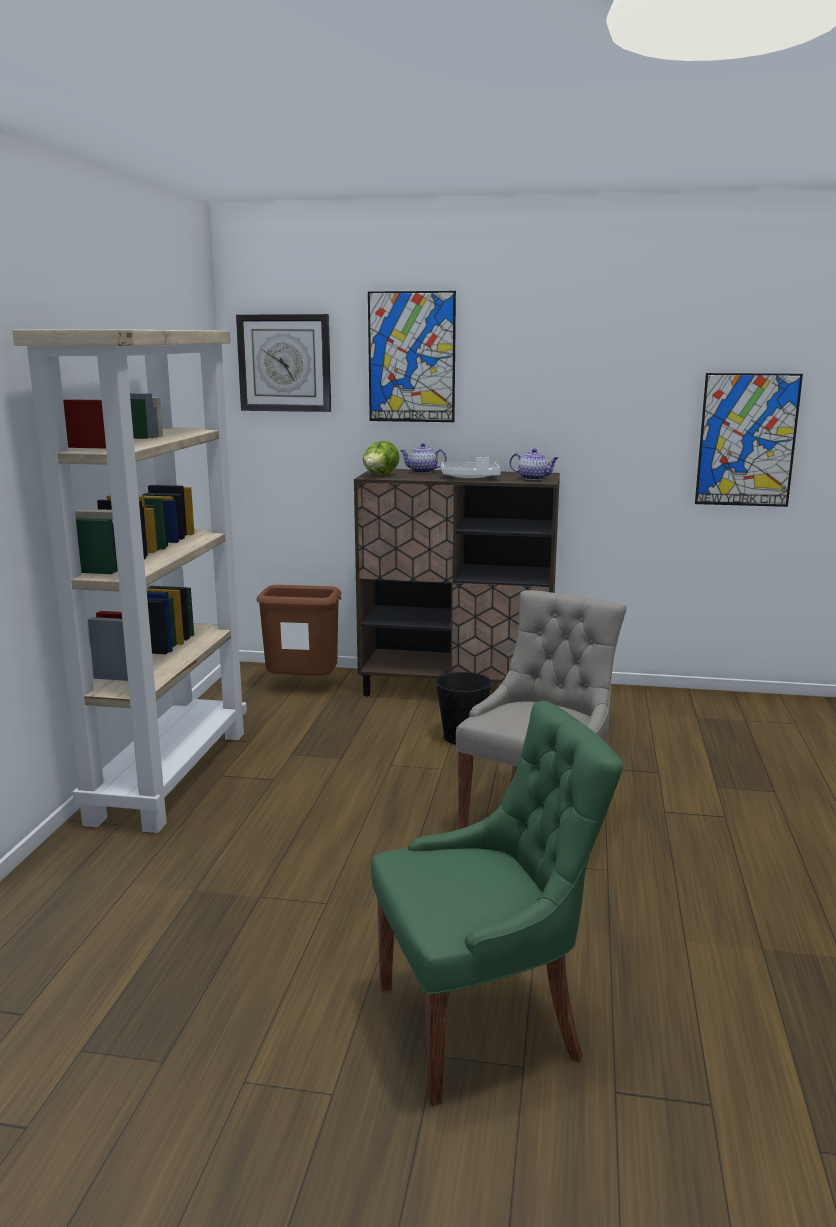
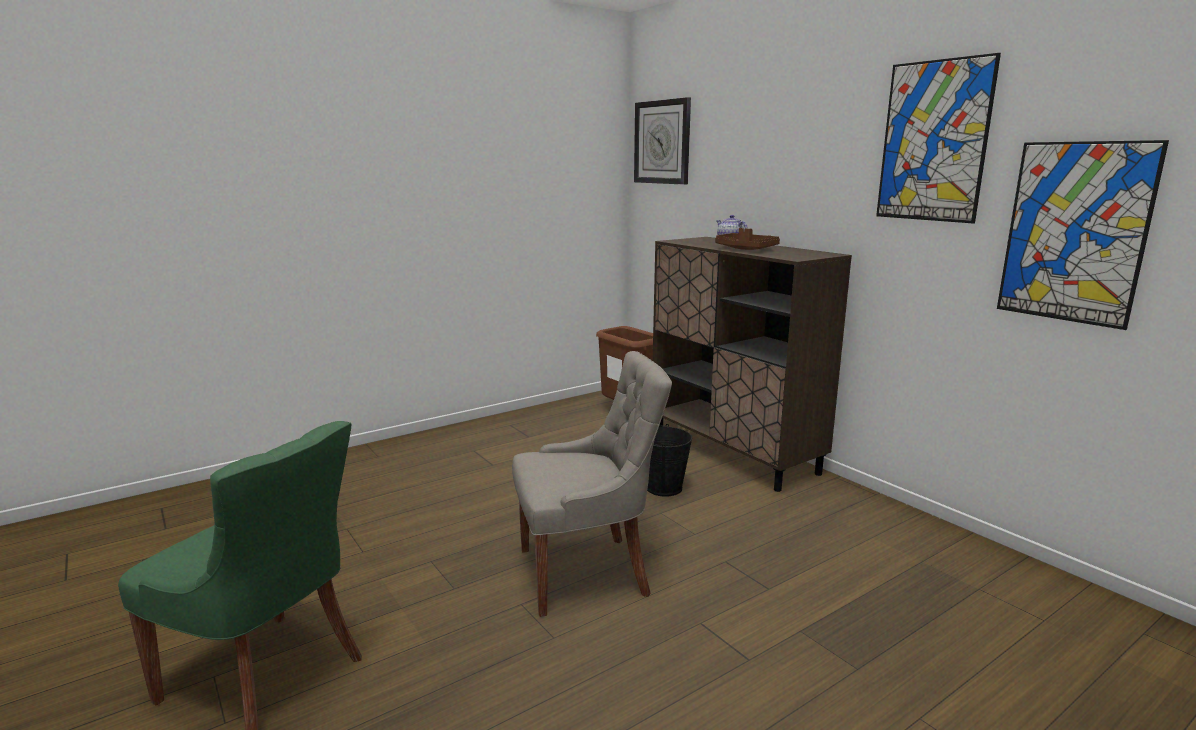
camera: 45 degrees right, 0 degrees up
beige bookcase [12,329,247,833] -> none
lettuce [363,441,400,475] -> none
picture [368,291,456,422] -> picture moved to [876,53,1001,224]
white tray [441,457,501,478] -> brown tray [715,228,780,250]
teapot [509,448,558,480] -> none

